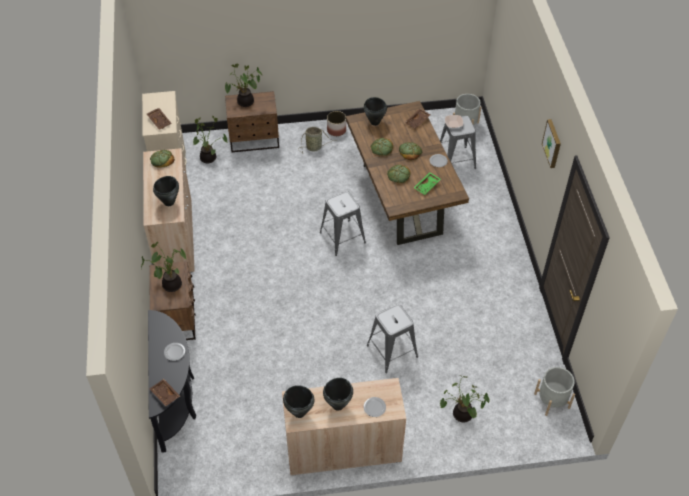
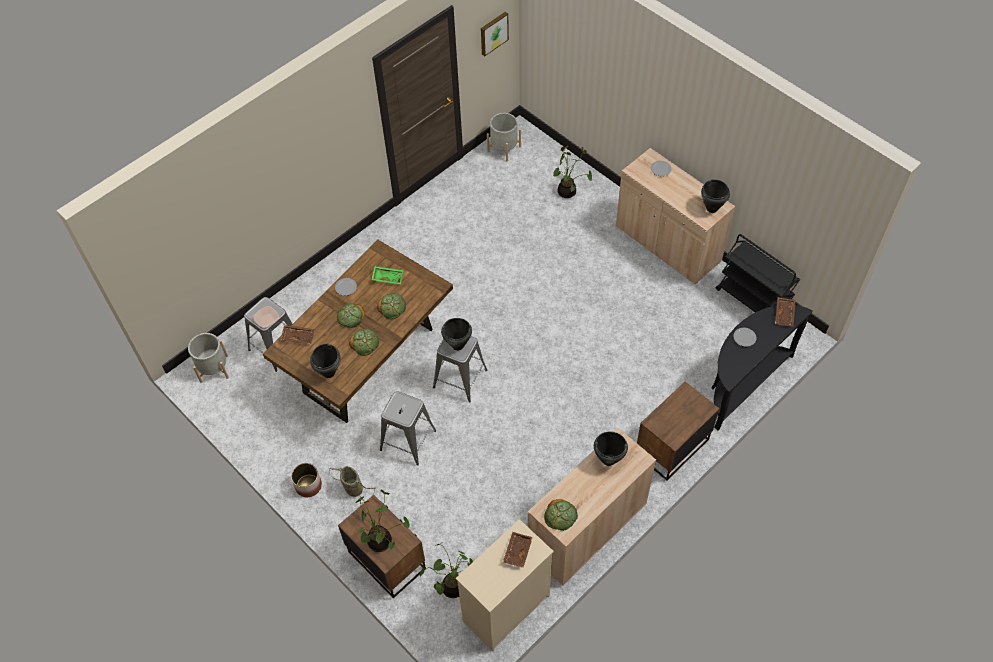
camera: 125 degrees left, 5 degrees up
potted plant [141,242,187,292] -> none
black cooking pot [323,378,353,411] -> black cooking pot moved to [441,318,472,350]
grey stool [367,304,418,373] -> grey stool moved to [380,391,436,465]
picture [542,119,561,168] -> picture moved to [481,12,509,56]
none -> black cart [716,234,800,312]

